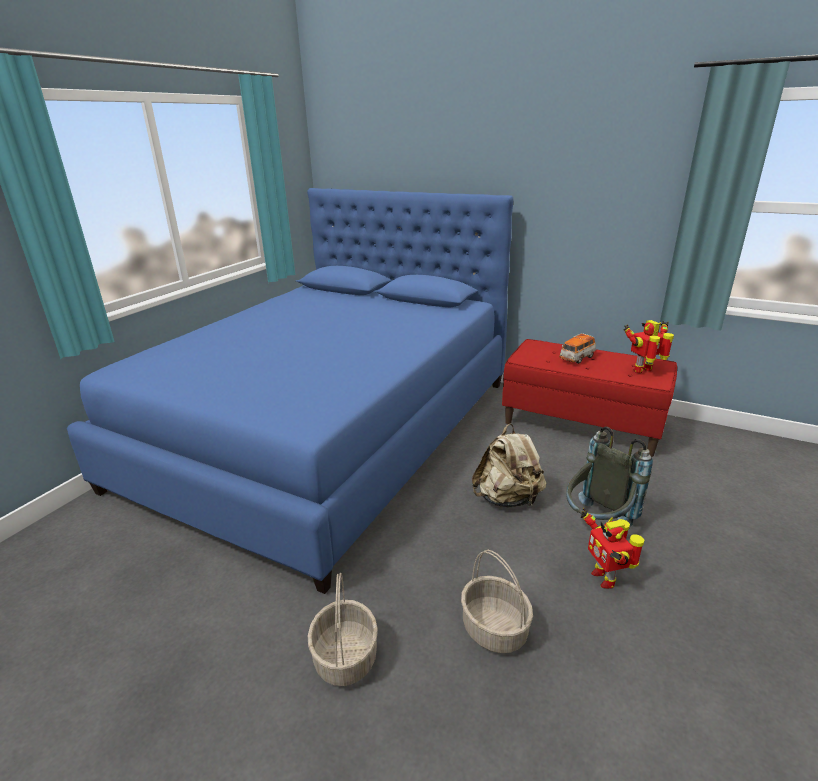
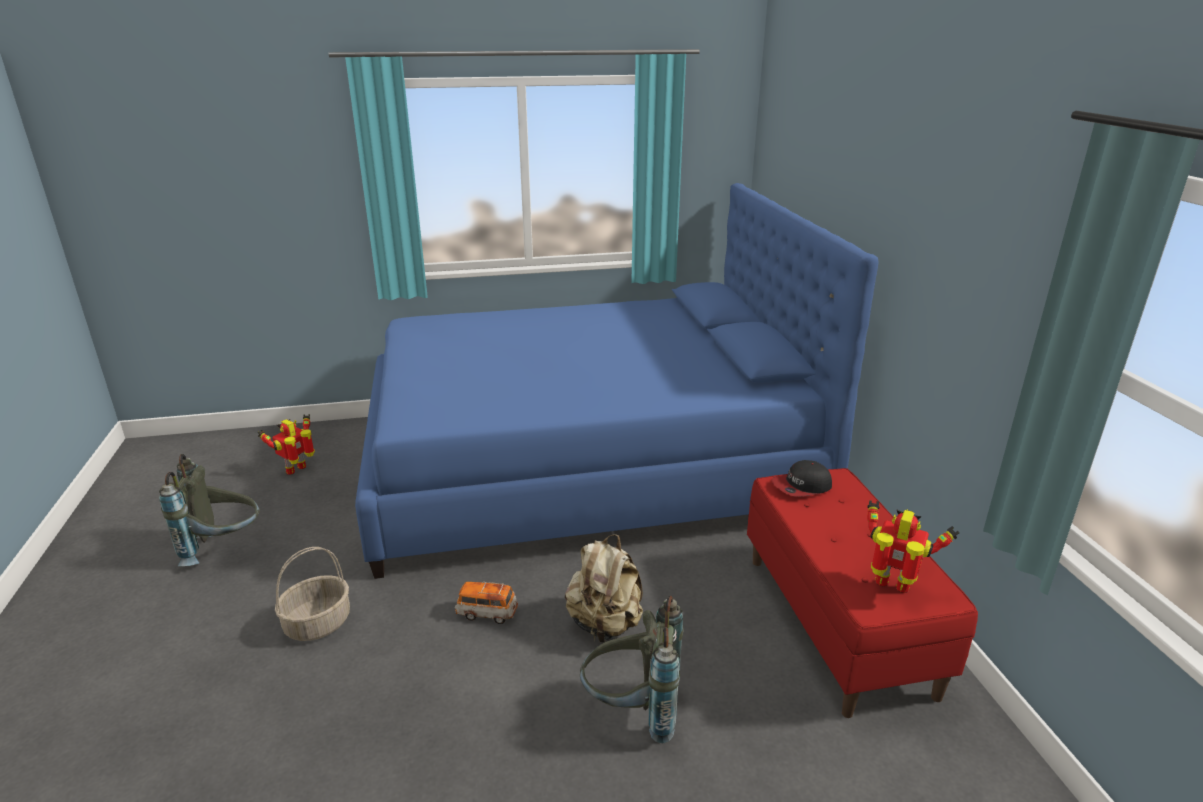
camera: 50 degrees right, 0 degrees up
basket [461,550,533,653] -> none
toy car [559,333,596,364] -> toy car moved to [455,582,518,624]
toy robot [581,508,644,589] -> toy robot moved to [258,414,315,475]
none -> grey backpack [159,454,260,566]
none -> cap [771,460,832,497]

